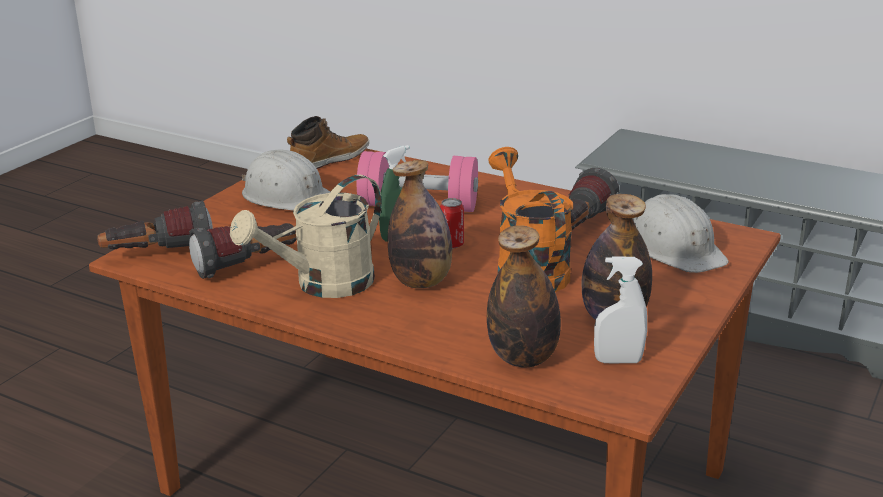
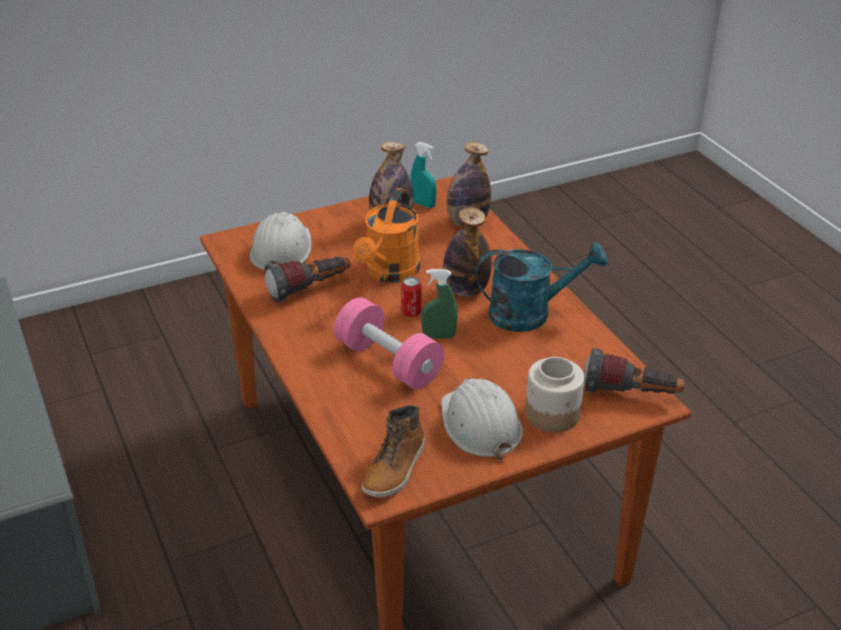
camera: 145 degrees left, 10 degrees up
flashlight [189,223,297,279] -> none
beige watering can [230,175,382,298] -> turquoise watering can [475,242,608,332]
boot [287,116,369,169] -> boot turned 60 degrees counterclockwise [362,405,425,497]
white spray bottle [594,256,647,363] -> turquoise spray bottle [410,142,437,208]
none -> jar [525,357,584,432]

